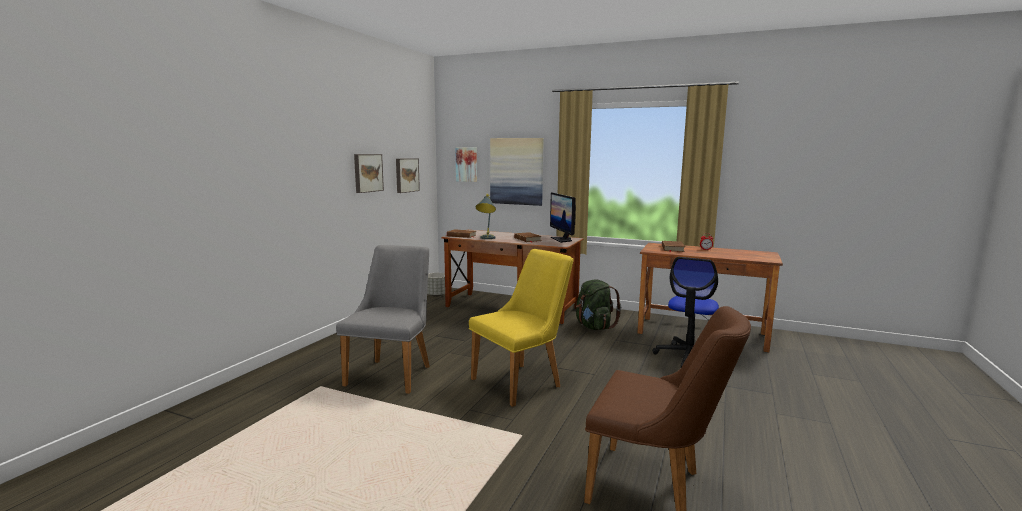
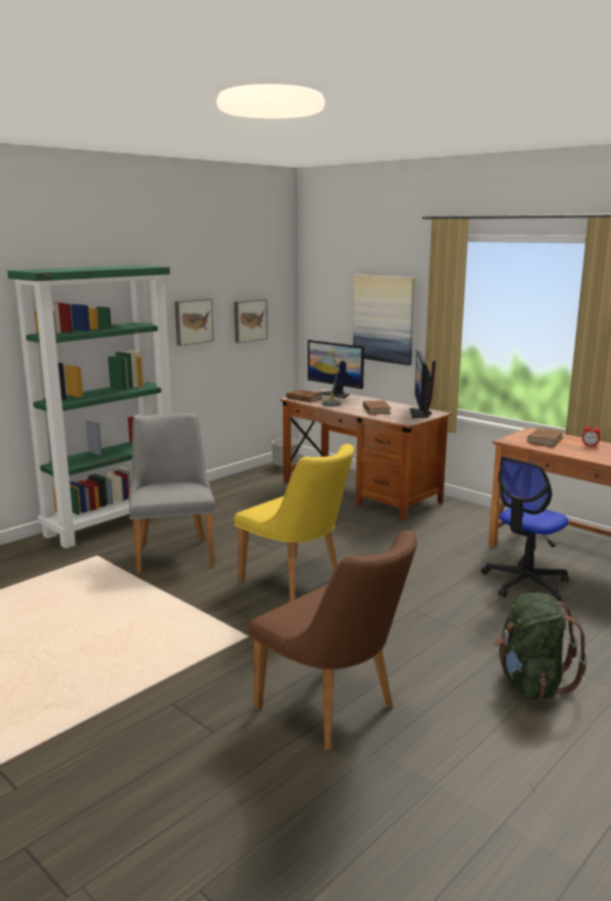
camera: 20 degrees right, 5 degrees up
grey chair [336,245,430,394] -> grey chair turned 45 degrees counterclockwise [129,414,216,574]
picture [455,148,477,182] -> none
yellow chair [469,249,573,407] -> yellow chair turned 60 degrees clockwise [234,444,354,601]
green backpack [576,280,621,330] -> green backpack moved to [494,592,588,700]
none -> green bookcase [7,265,172,549]
none -> monitor [308,340,364,398]

